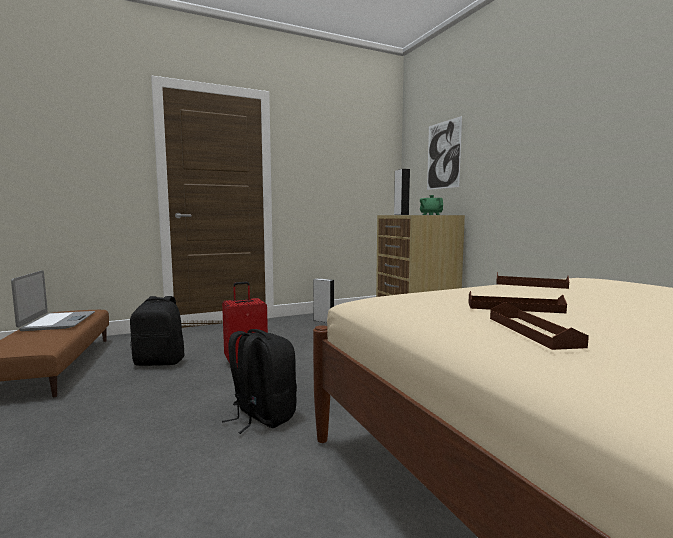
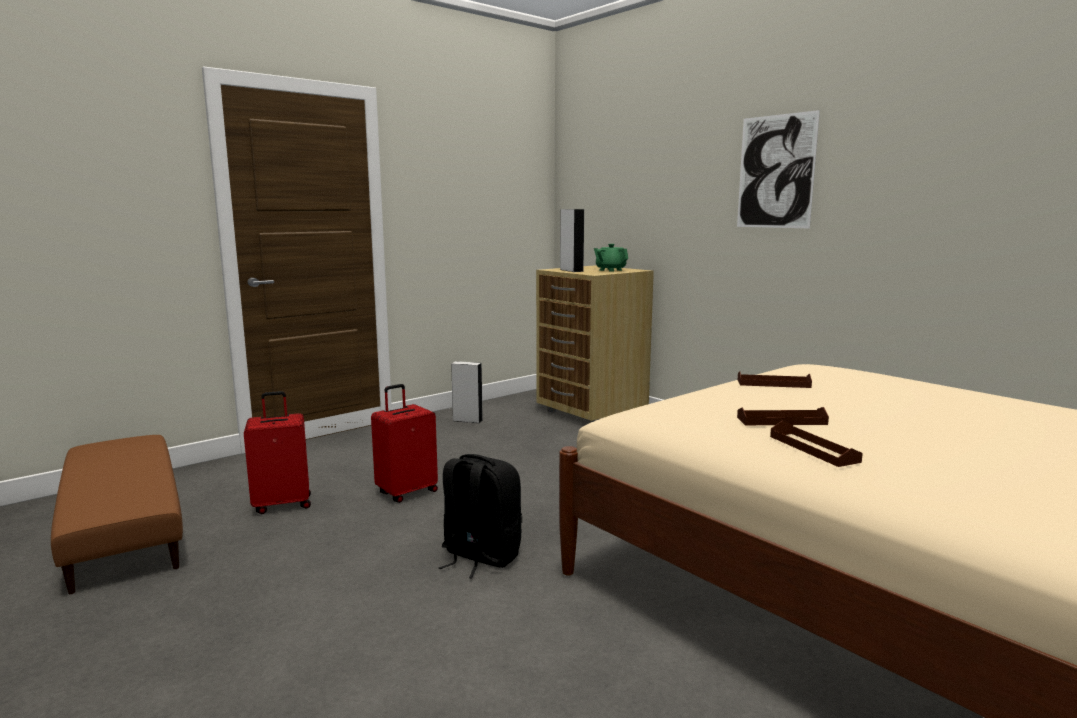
camera: 15 degrees left, 5 degrees up
laptop [11,270,95,331] -> none
black backpack [130,296,185,366] -> red suitcase [244,391,311,514]
picture [427,116,462,190] -> picture moved to [737,110,820,228]

